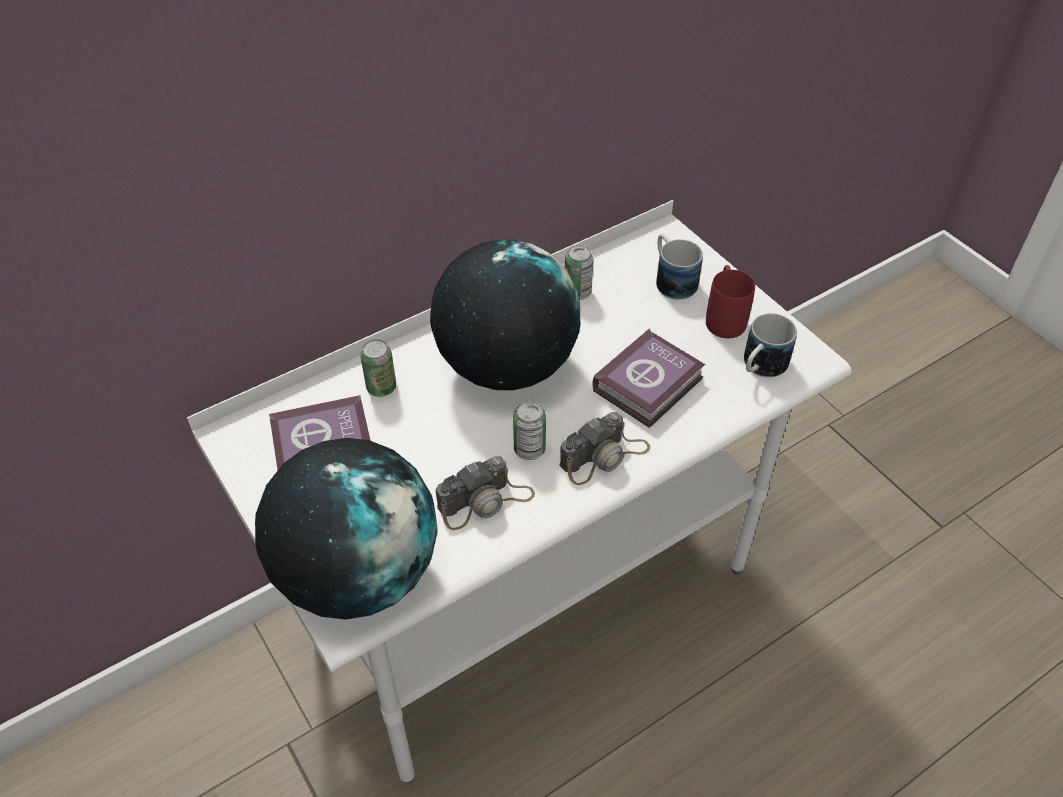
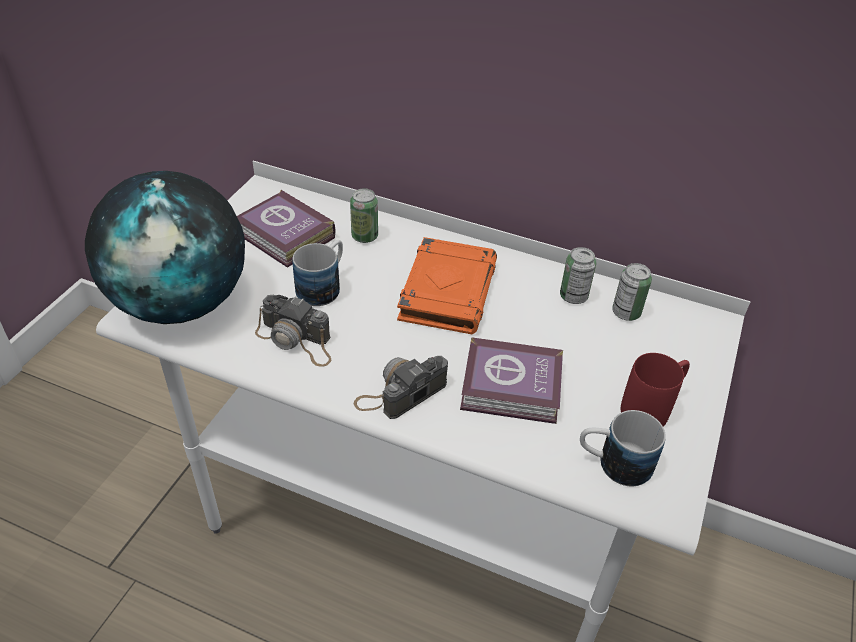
camera: 55 degrees right, 5 degrees down
globe [430,240,580,390] -> orange book [397,237,497,334]
can [513,401,546,460] -> can moved to [612,263,652,321]
camera [560,412,650,485] -> camera turned 120 degrees clockwise [354,356,448,419]
mug [656,234,703,300] -> mug moved to [292,240,343,306]

